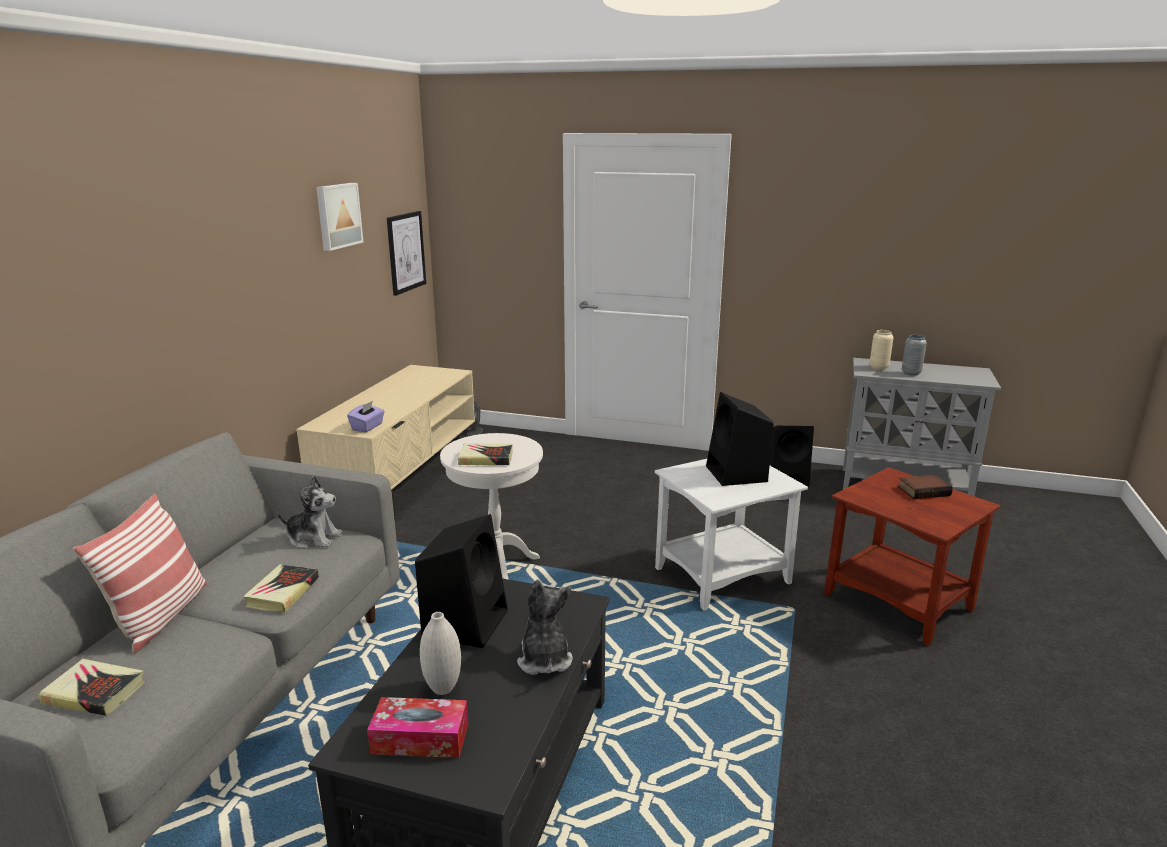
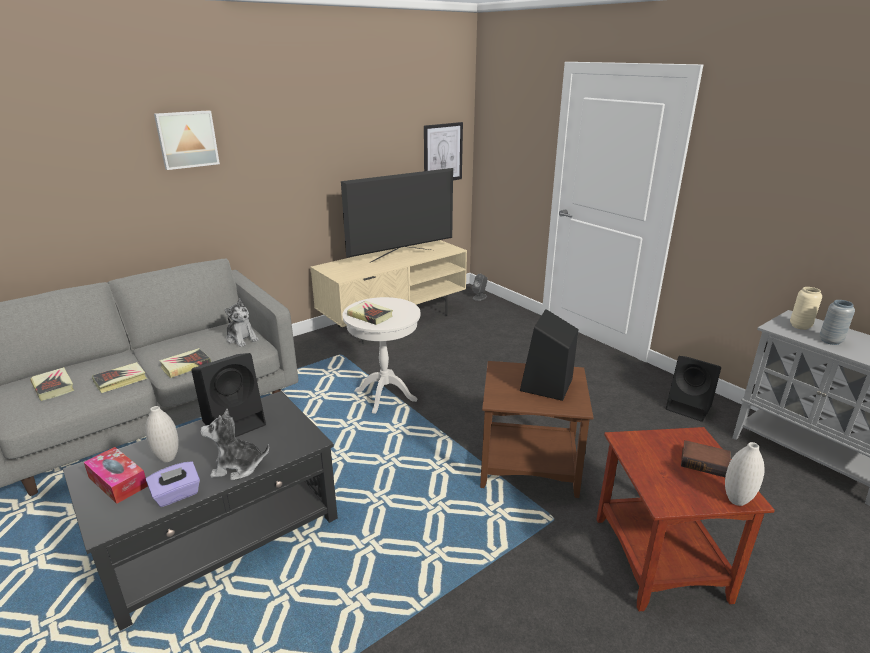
camera: 35 degrees right, 5 degrees up
pillow [73,493,207,653] -> none
picture [316,183,363,251] -> picture moved to [154,110,220,170]
purple tissue box [347,401,385,432] -> purple tissue box moved to [146,461,200,507]
plush toy [517,580,573,675] -> plush toy turned 120 degrees counterclockwise [201,409,269,480]
white side table [655,459,808,611] -> brown side table [480,361,593,498]
none -> book [92,362,147,393]
none -> television [341,168,453,263]
none -> white vase [725,442,765,506]

